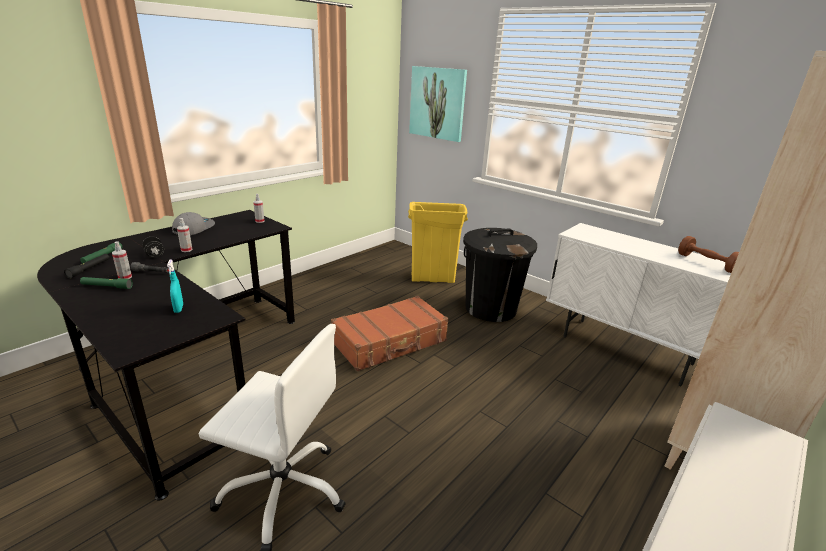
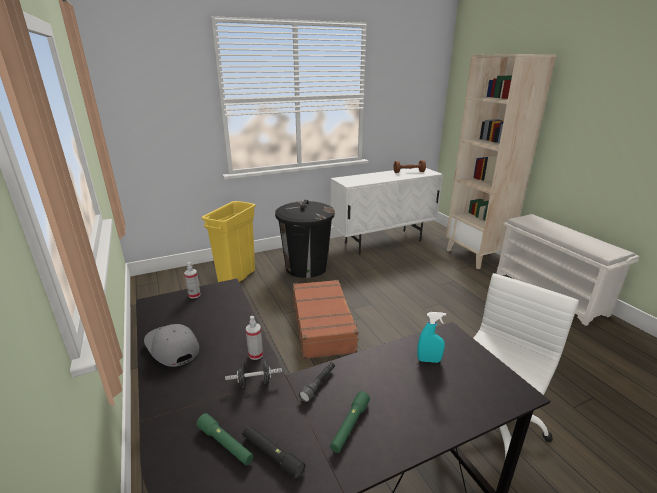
camera: 65 degrees left, 0 degrees up
spray bottle [112,242,132,279] -> none
picture [409,66,467,142] -> none

